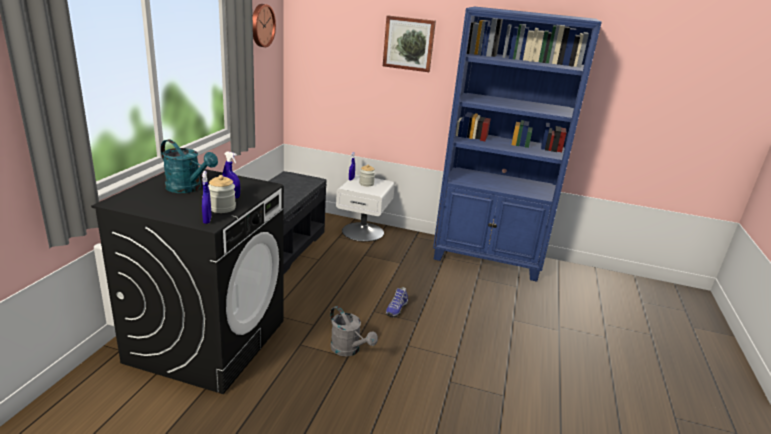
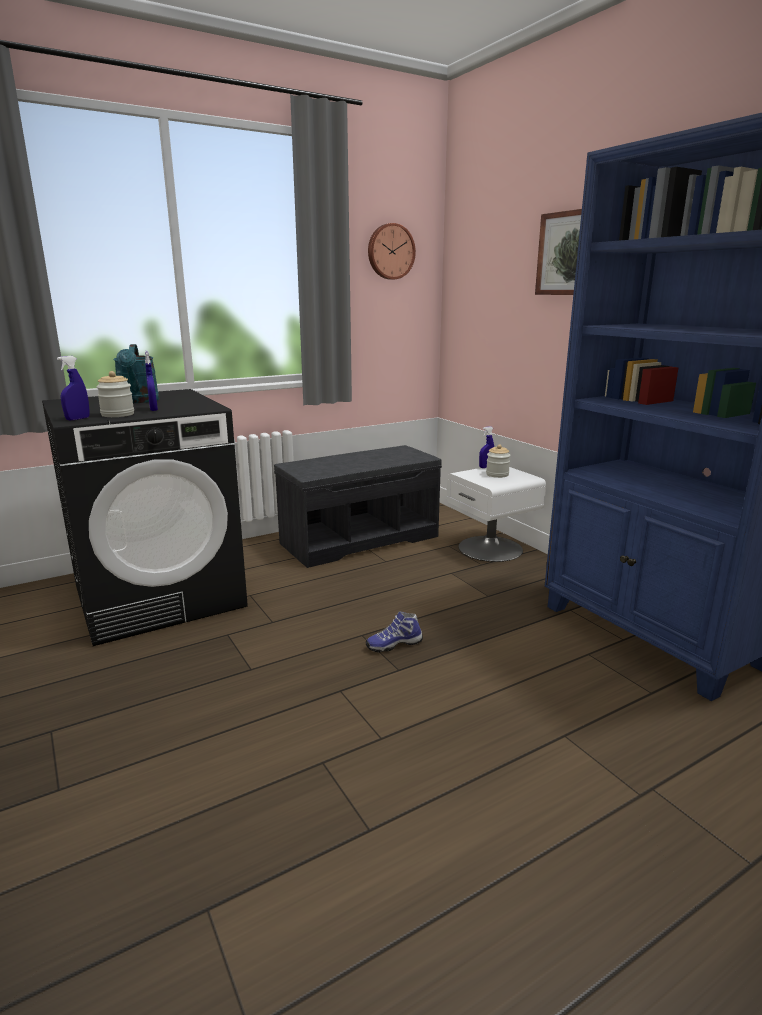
camera: 45 degrees right, 5 degrees down
grey watering can [330,306,378,357] -> none

